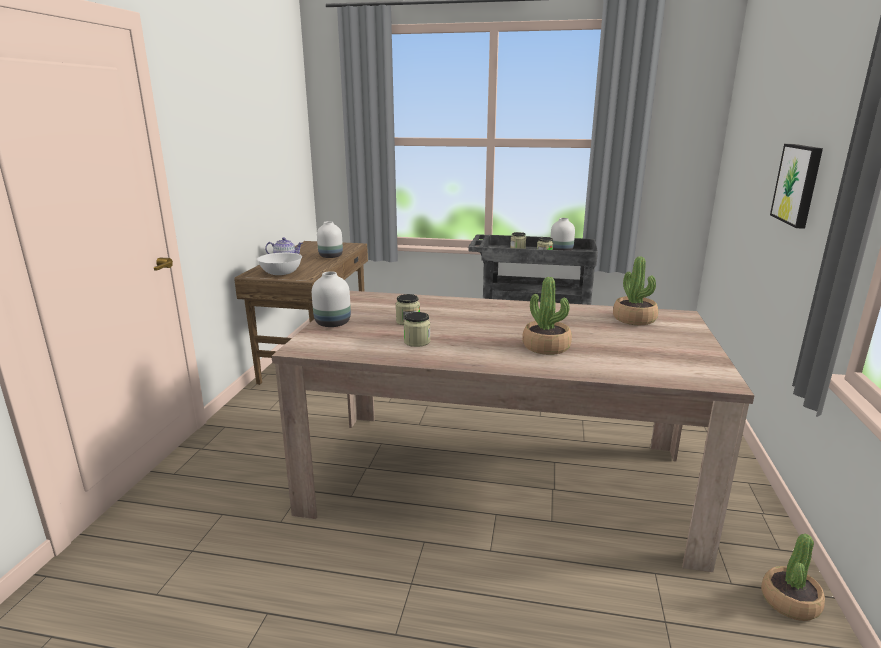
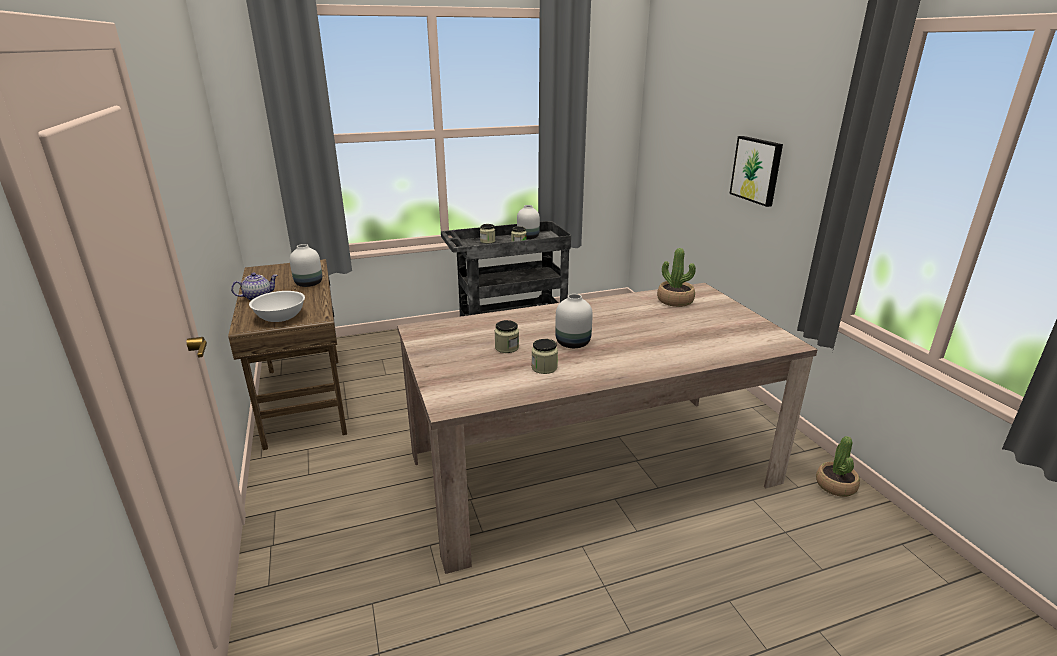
camera: 30 degrees left, 5 degrees up
white vase [312,271,351,327] -> white vase moved to [555,294,593,348]
potted plant [522,277,572,355] -> none

